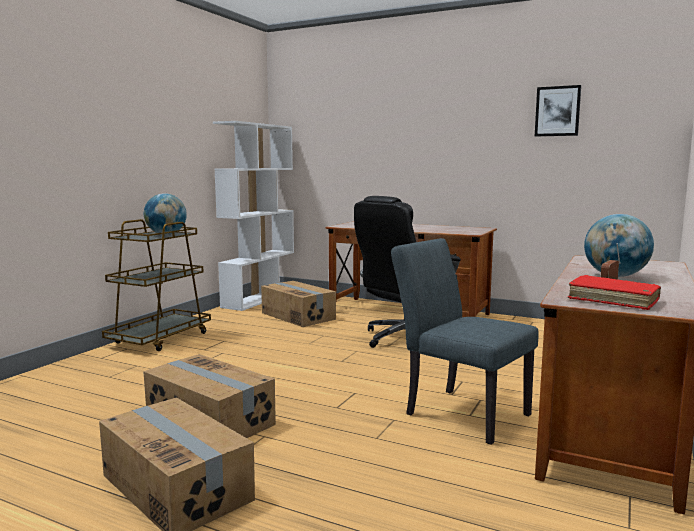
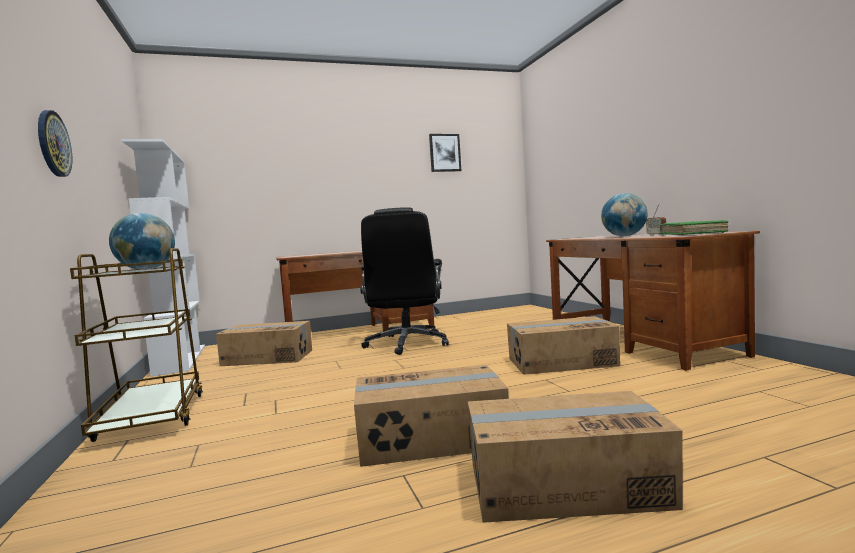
camera: 45 degrees left, 5 degrees down
grey chair [391,238,539,445] -> cardboard box [507,316,620,375]
red book [568,275,661,310] -> green book [660,220,729,235]
none -> wall clock [38,110,72,177]

